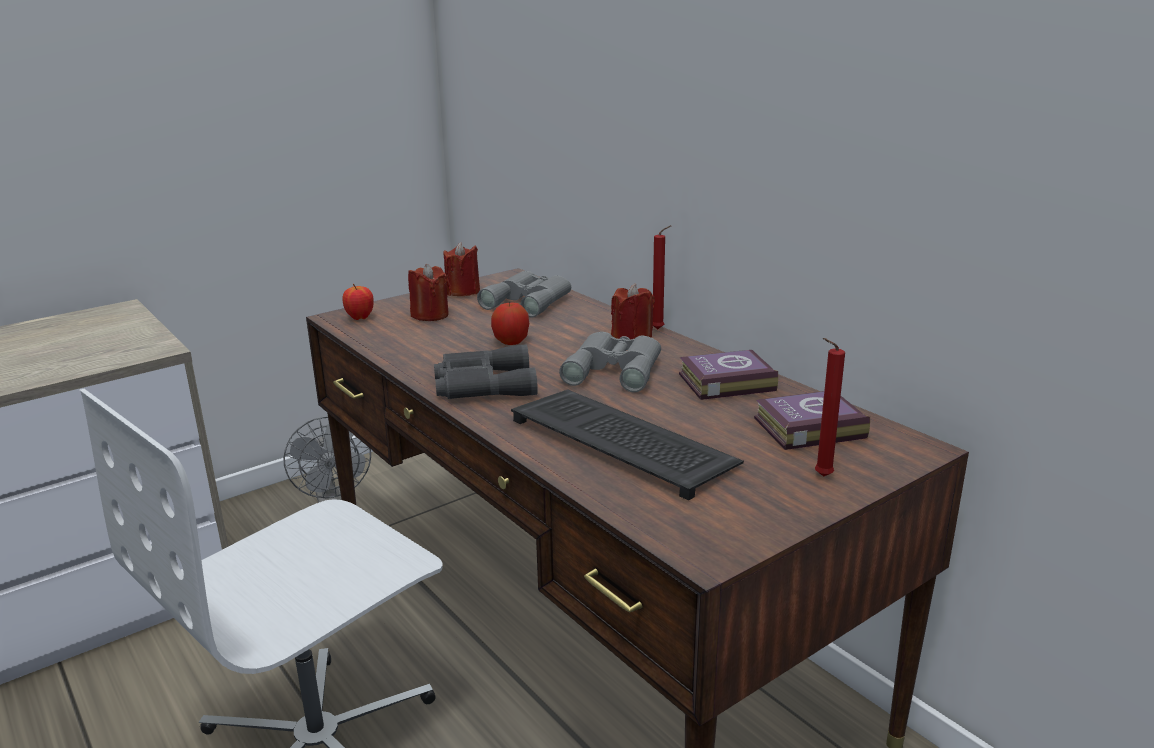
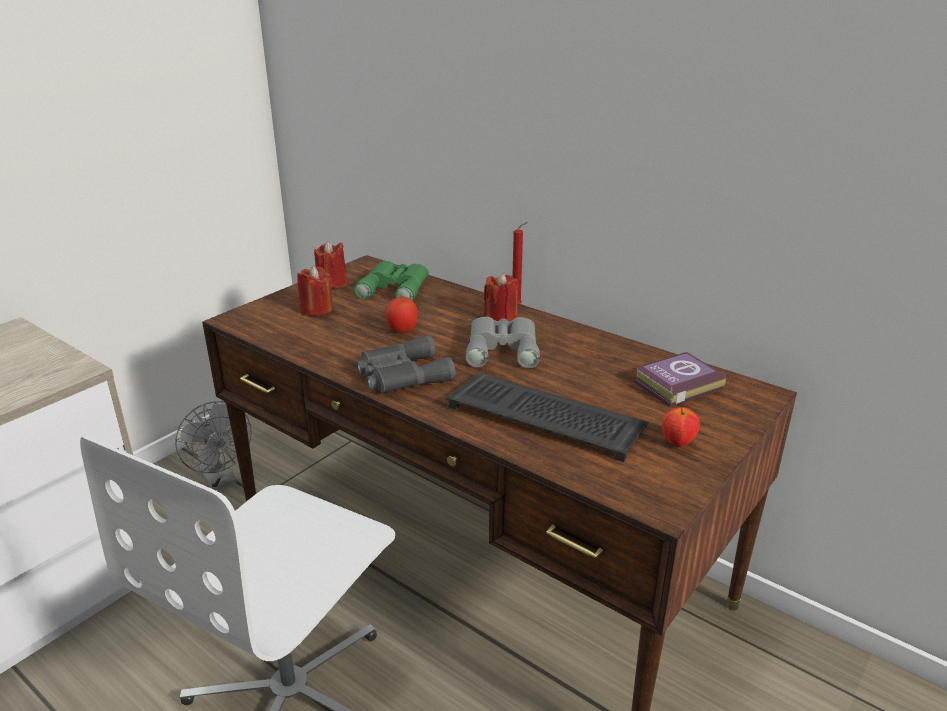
camera: 15 degrees left, 5 degrees up
apple [342,284,374,320] -> apple moved to [662,407,700,447]
grey binoculars [477,271,571,317] -> green binoculars [354,261,429,301]
book [679,350,778,400] -> none
red candle [815,338,845,477] -> none

